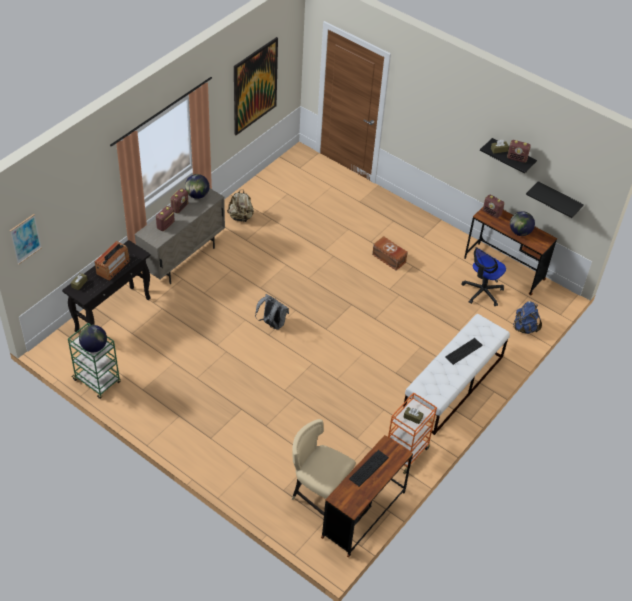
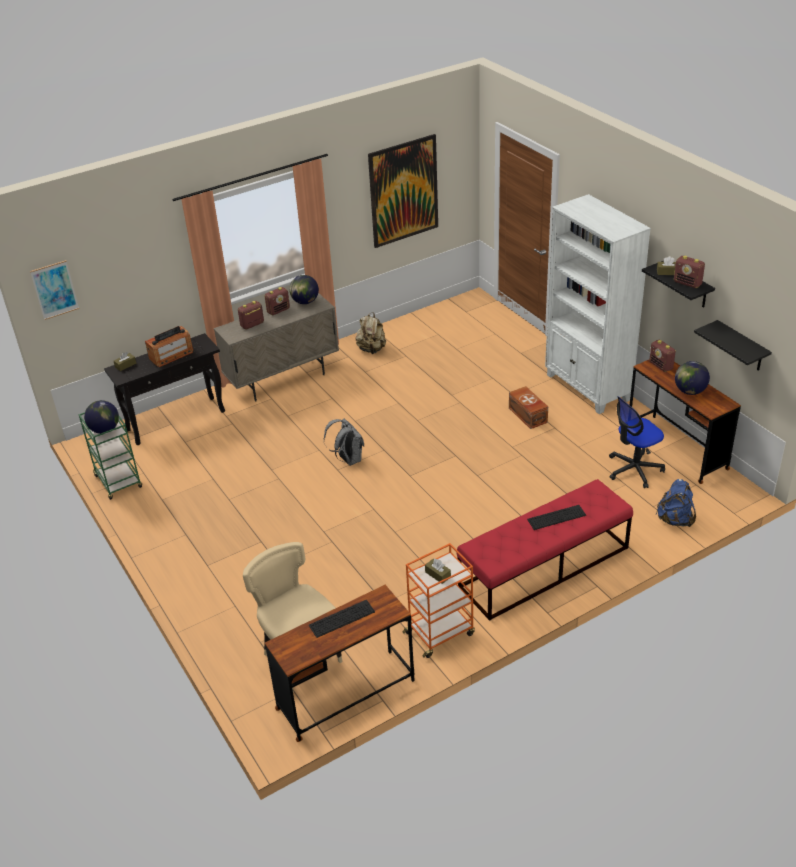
camera: 25 degrees right, 10 degrees down
white bench [403,314,510,435] -> red bench [457,479,633,621]
none -> white bookcase [545,194,651,414]

